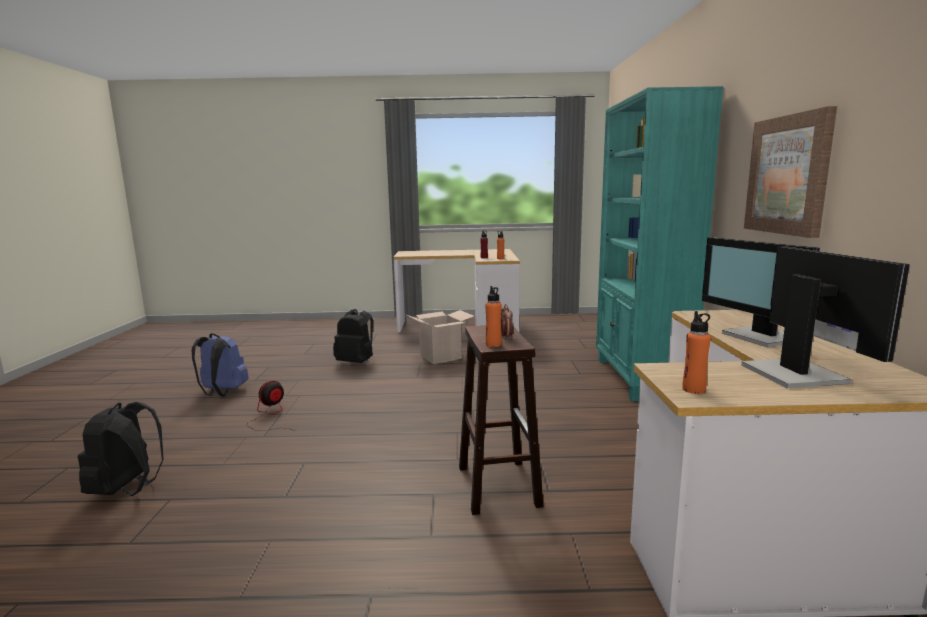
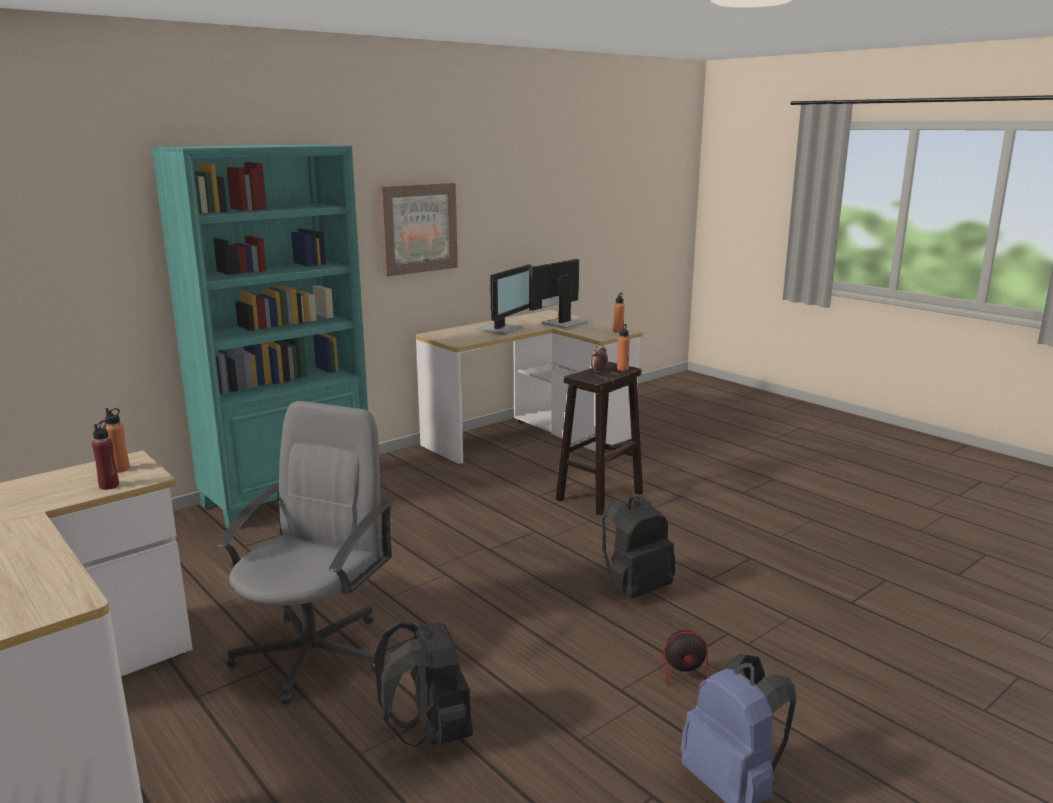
camera: 130 degrees left, 5 degrees up
black backpack [78,402,164,496] -> black backpack moved to [602,495,675,598]
cardboard box [407,310,474,364] -> grey office chair [217,401,393,705]

